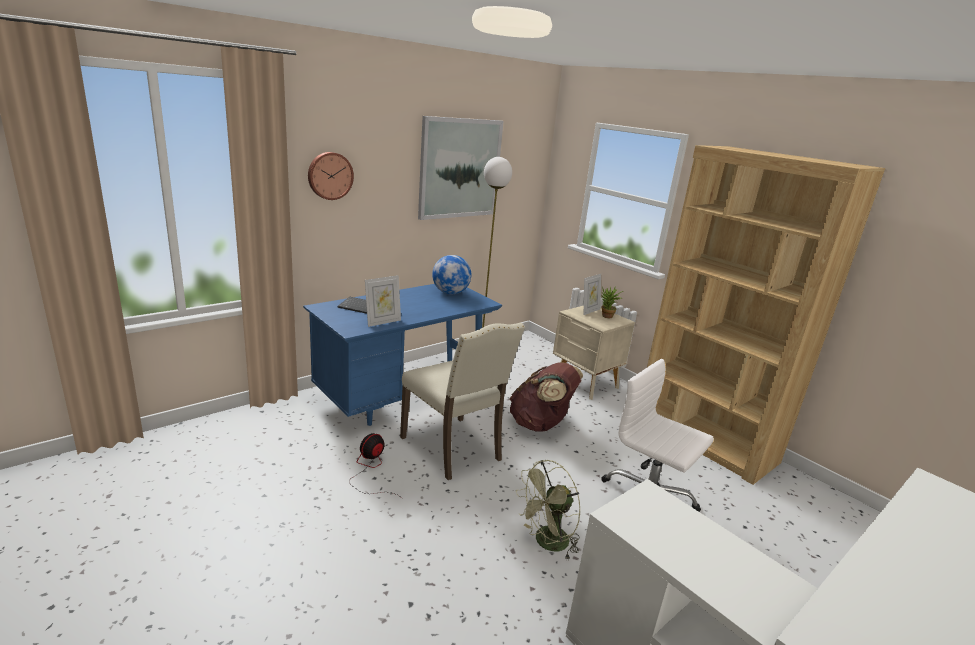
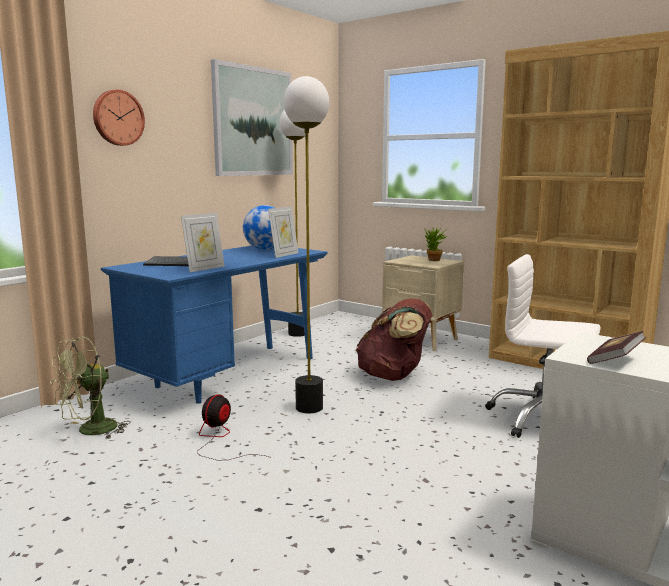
camera: 10 degrees left, 10 degrees down
beige chair [400,323,525,480] -> floor lamp [283,76,329,413]
green fan [516,459,580,560] -> green fan moved to [50,337,130,439]
picture frame [584,274,601,315] -> picture frame moved to [268,206,298,258]
none -> book [587,331,646,364]

